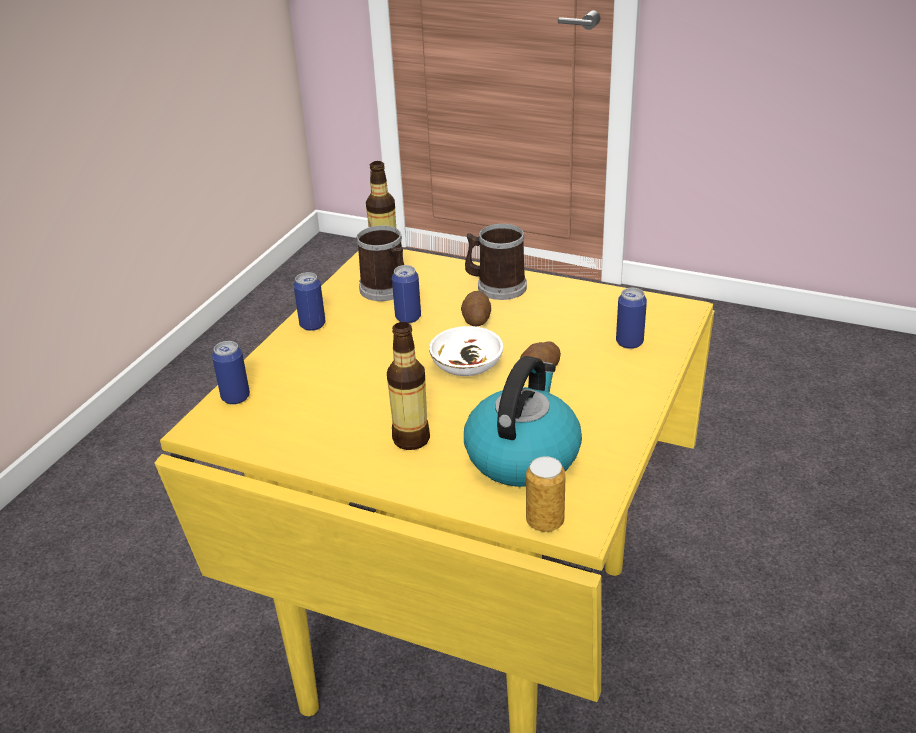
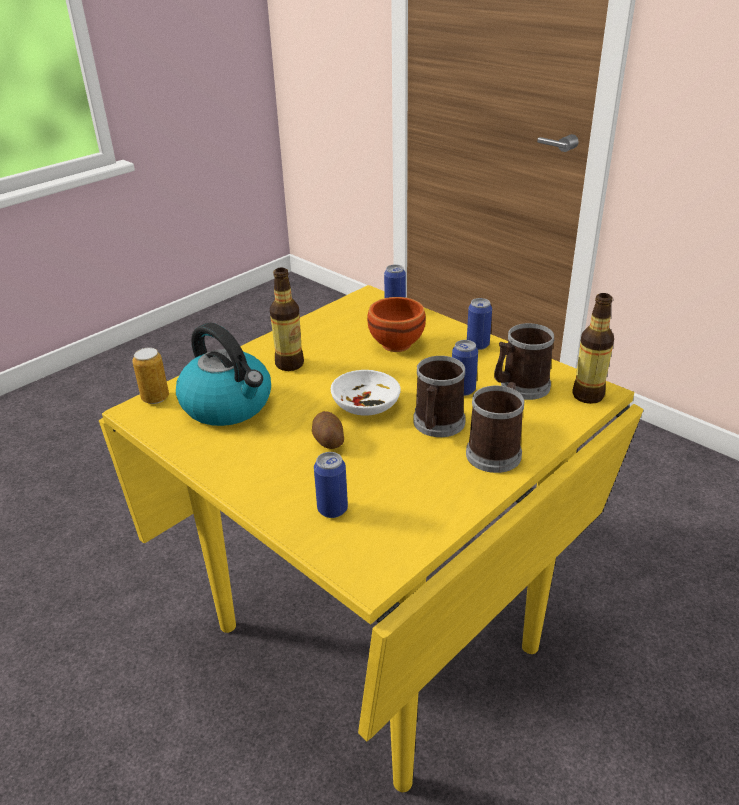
camera: 110 degrees right, 0 degrees up
potato [461,291,491,326] -> mug [413,356,465,437]
none -> brown bowl [367,297,426,352]

